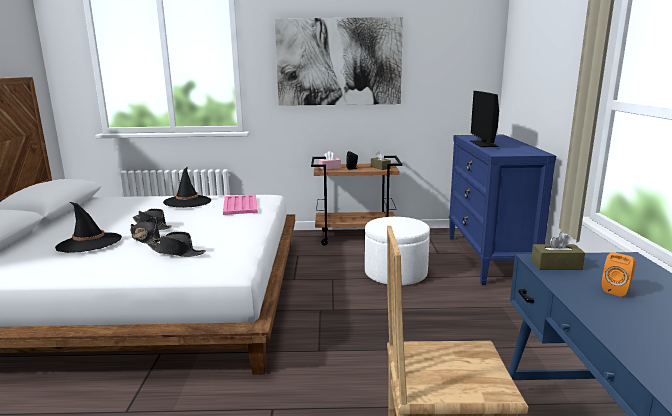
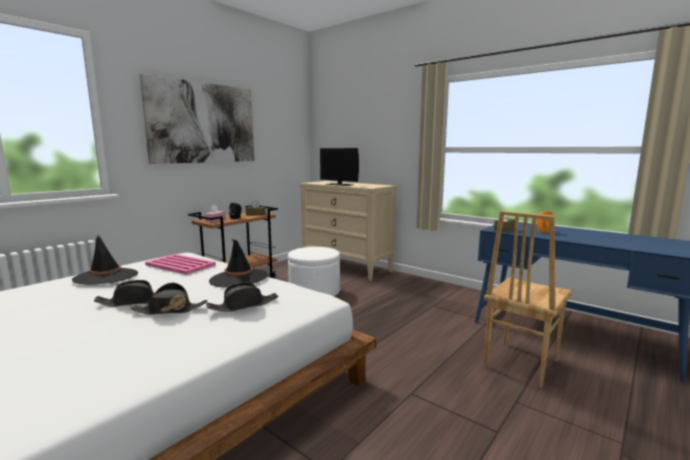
camera: 50 degrees left, 5 degrees down
black hat [55,202,122,253] -> black hat moved to [209,239,268,288]
blue dresser [449,134,556,285] -> beige dresser [300,181,397,281]

